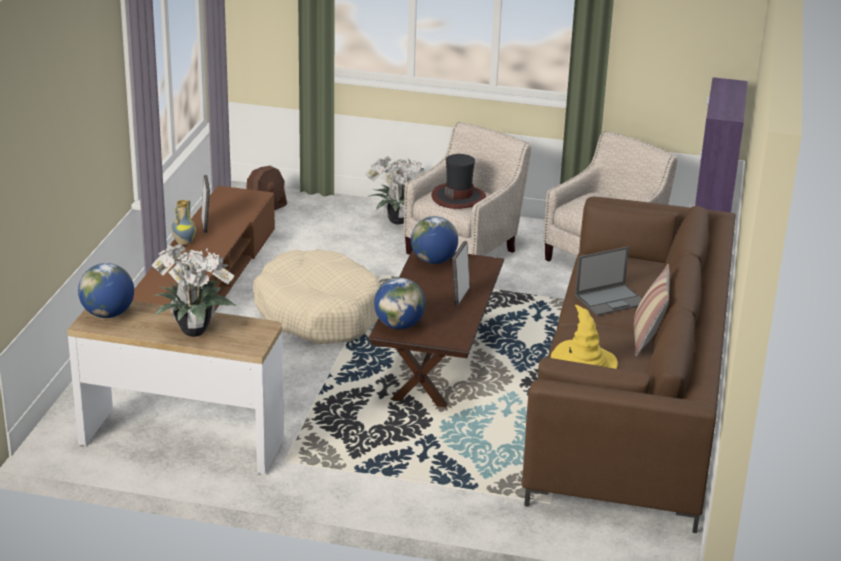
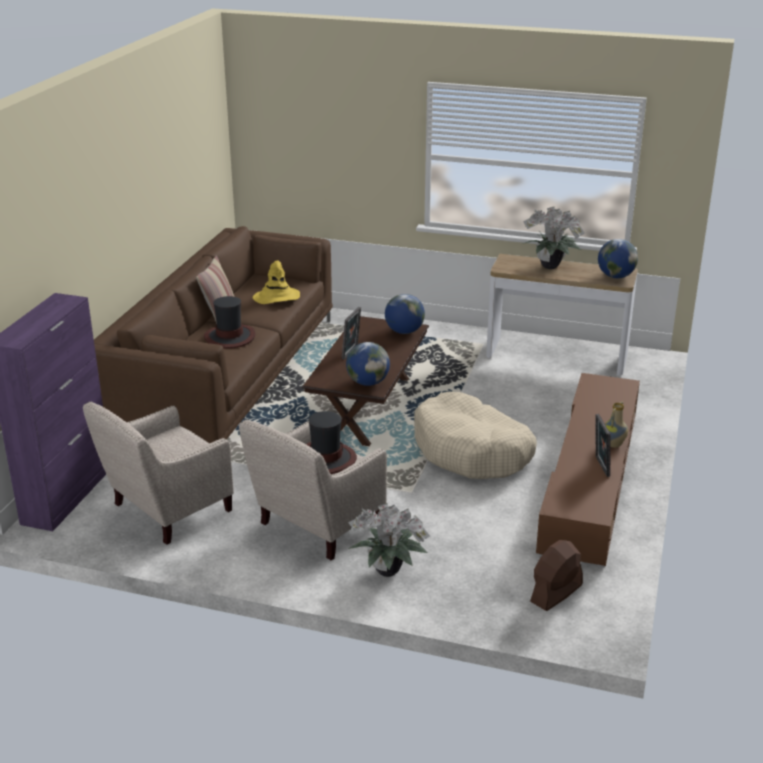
camera: 175 degrees left, 0 degrees up
laptop [575,246,642,316] -> hat [204,296,255,349]

